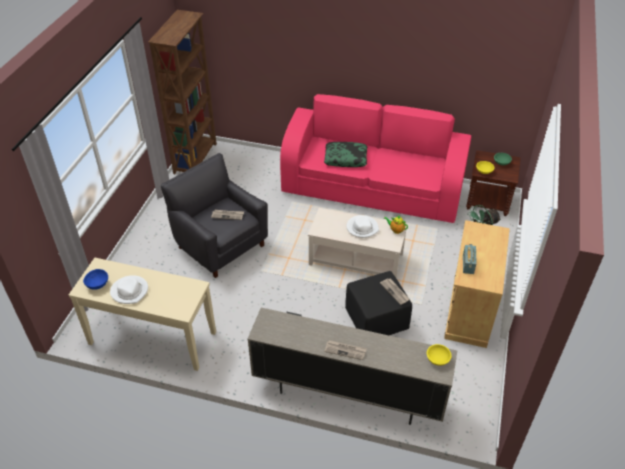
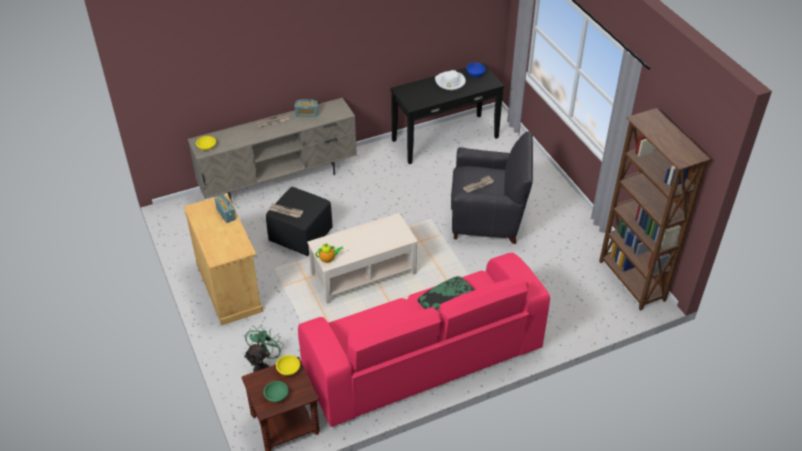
camera: 140 degrees right, 0 degrees up
beige console table [69,258,216,371] -> black console table [391,63,504,164]
white hat [346,215,379,238] -> none
none -> radio [295,99,318,117]

